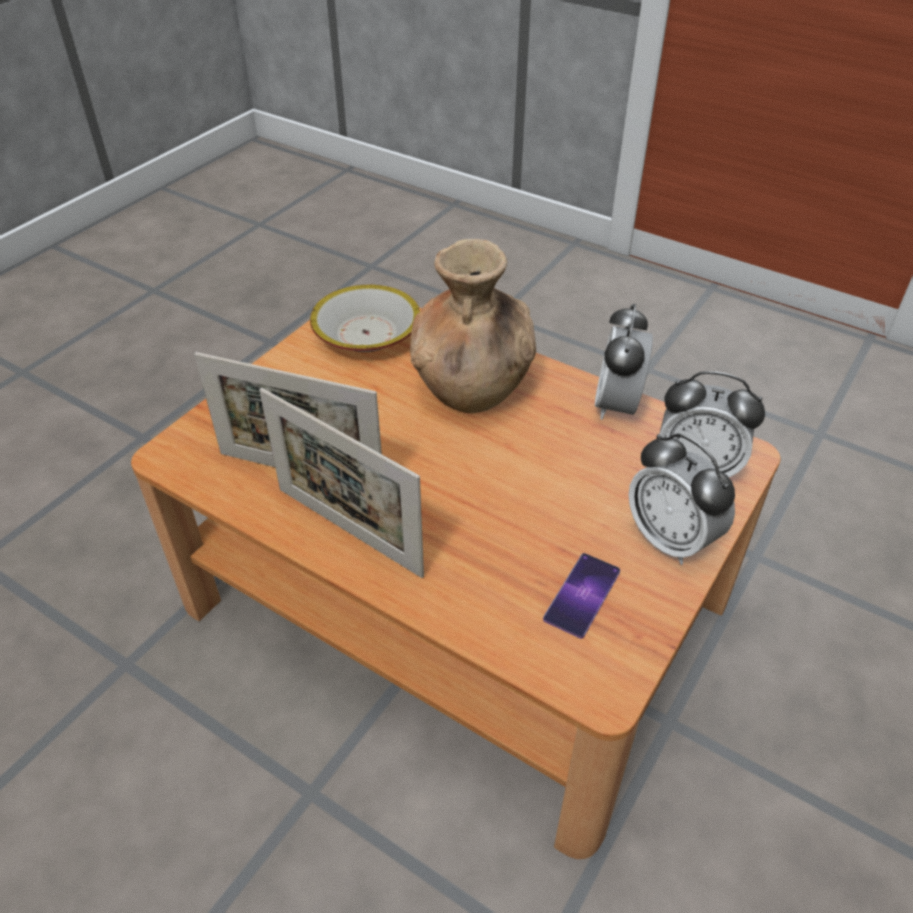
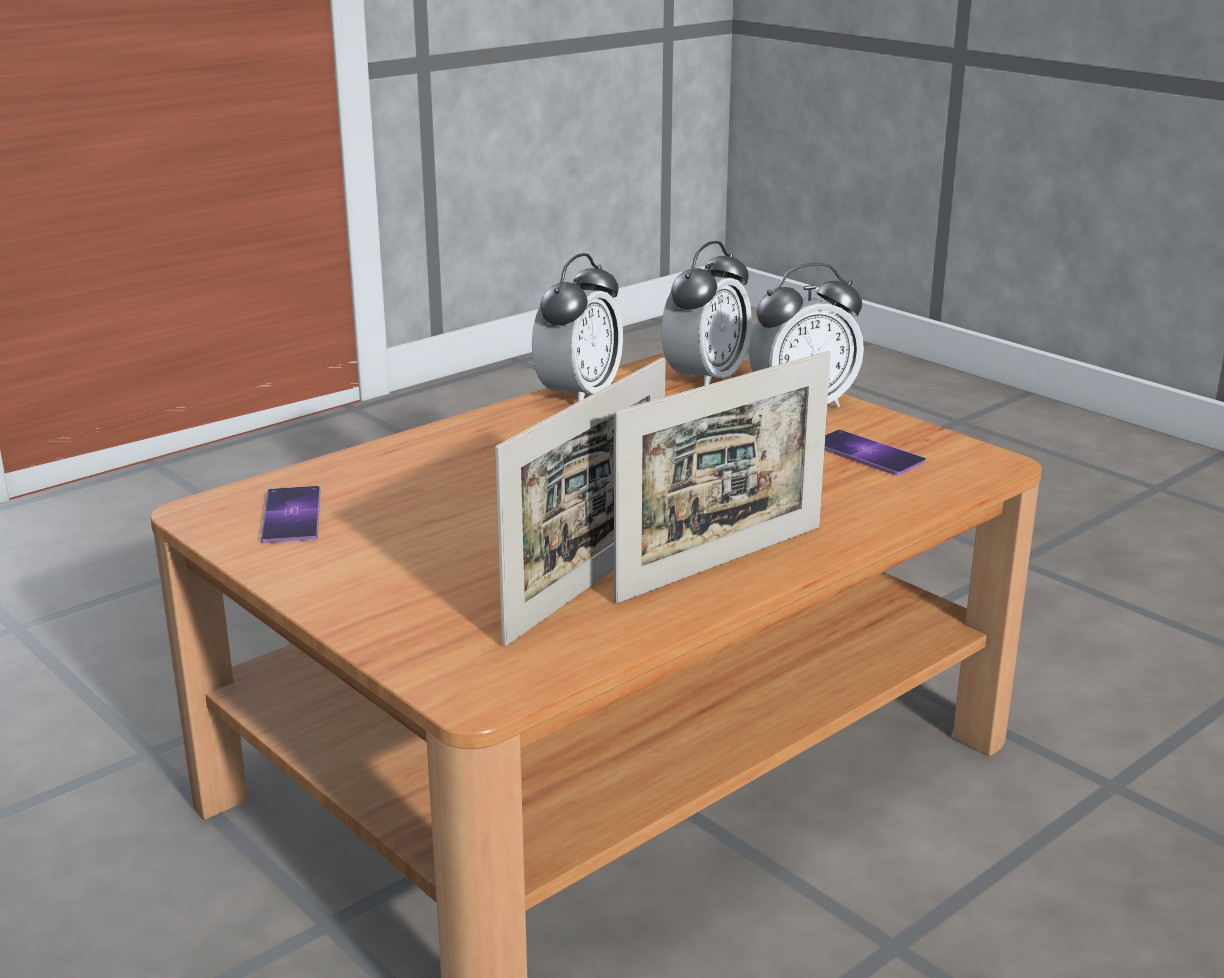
camera: 75 degrees left, 20 degrees down
bowl [310,285,420,352] -> phone [261,486,320,543]
brown vase [410,239,536,413] -> none
alarm clock [595,304,653,420] -> alarm clock turned 90 degrees counterclockwise [532,253,623,402]

